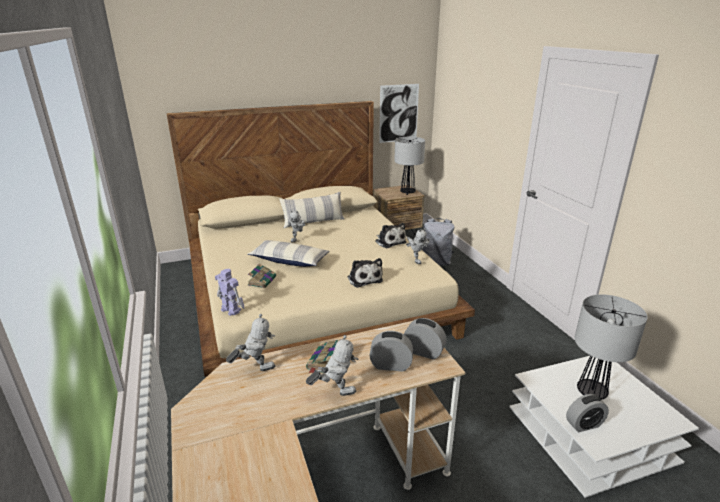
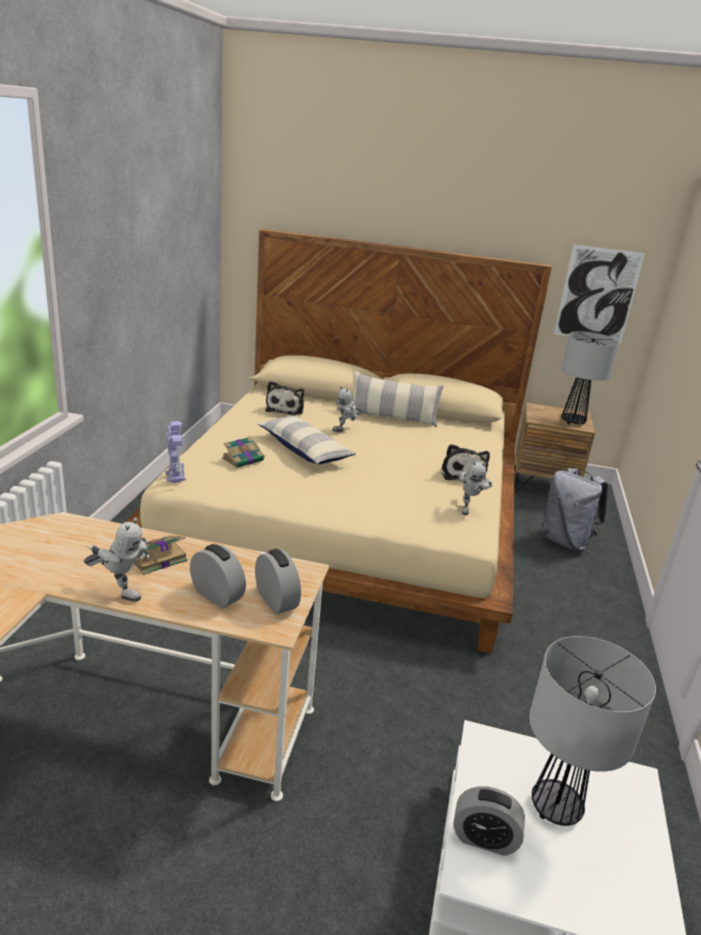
camera: 30 degrees right, 0 degrees up
toy robot [226,314,275,371] -> none
plush toy [348,258,383,288] -> plush toy moved to [265,381,304,416]

